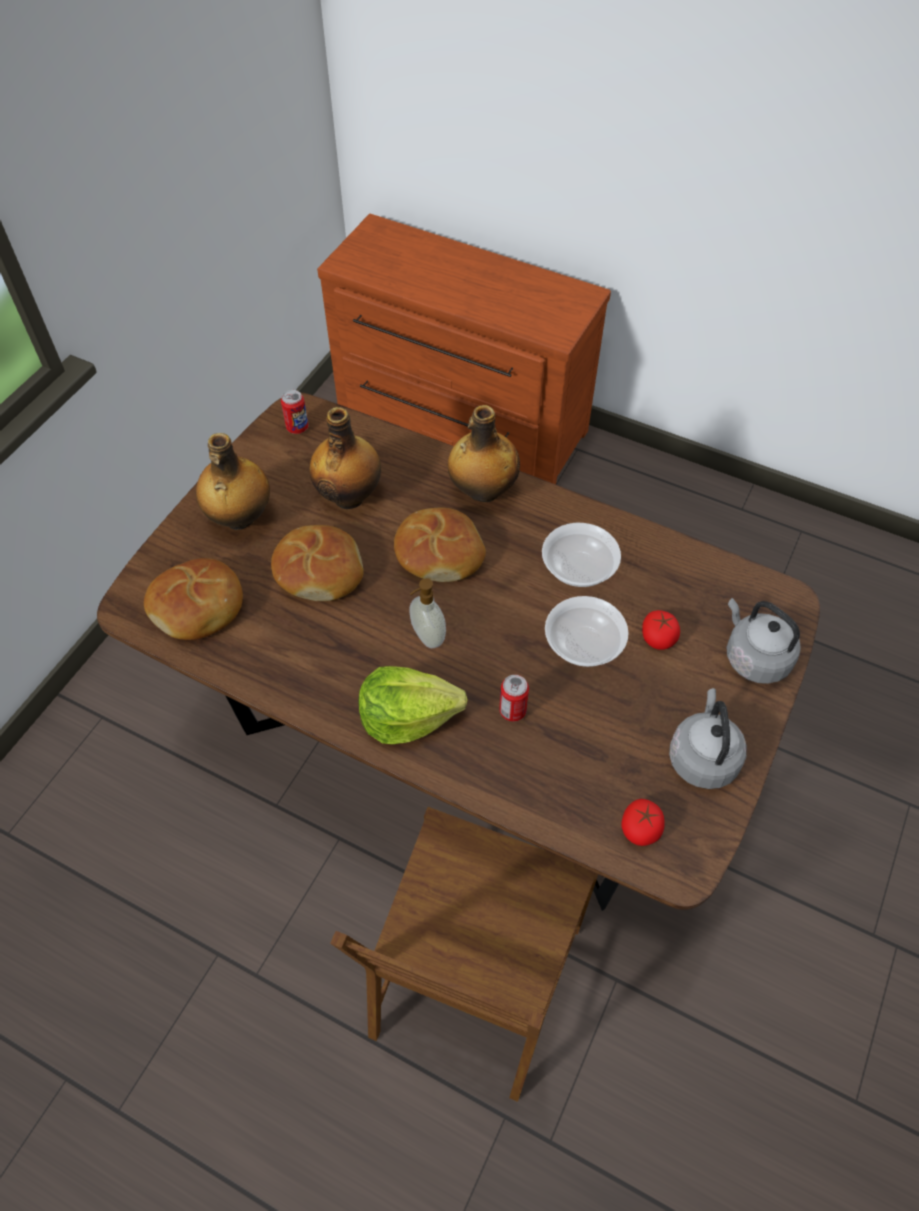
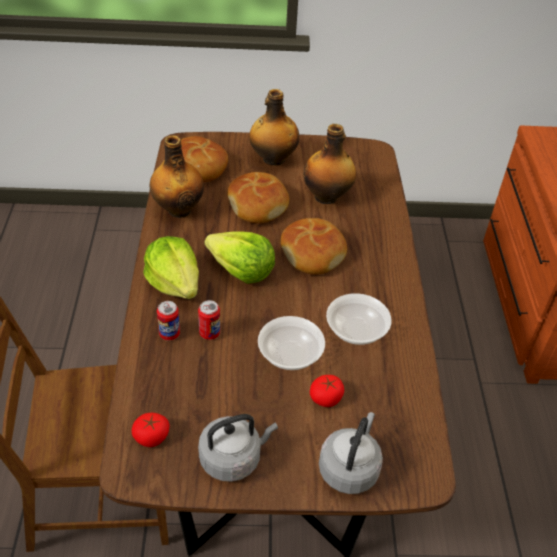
camera: 60 degrees right, 10 degrees down
can [281,390,308,434] -> can moved to [157,301,180,340]
soap dispenser [410,578,446,648] -> lettuce [204,231,275,284]
bottle [448,405,520,502] -> bottle moved to [150,135,204,218]

